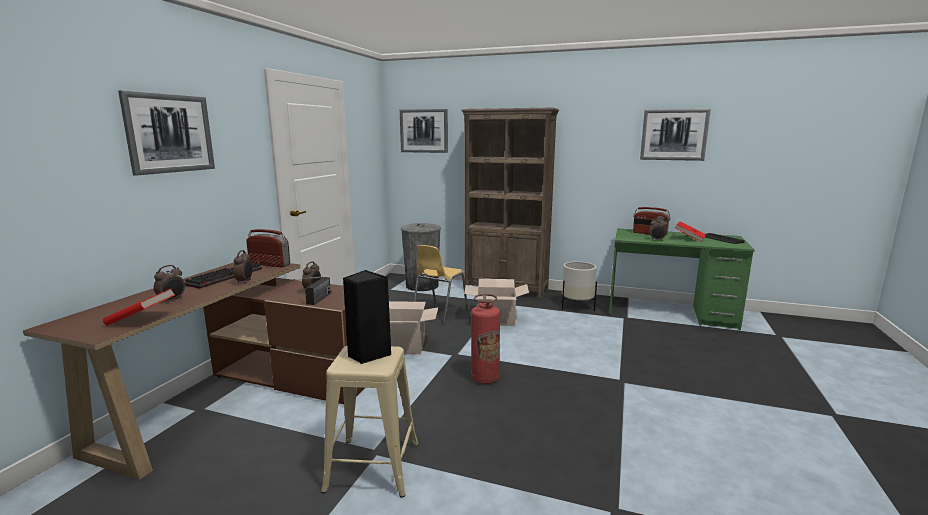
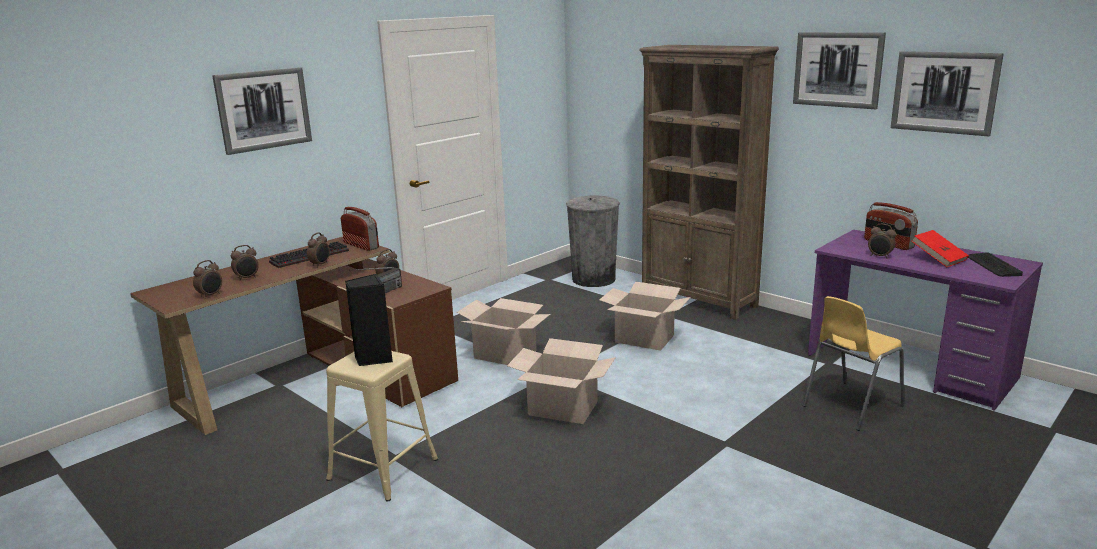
camera: 25 degrees right, 5 degrees up
red book [103,288,175,326] -> alarm clock [193,260,222,299]
picture [400,109,448,153] -> picture moved to [793,32,886,109]
yellow chair [414,245,468,324] -> yellow chair moved to [803,296,904,431]
fire extinguisher [471,294,500,384] -> cardboard box [507,338,616,424]
white planter [562,262,597,311] -> none
green desk [609,228,755,330] -> purple desk [808,230,1043,411]

